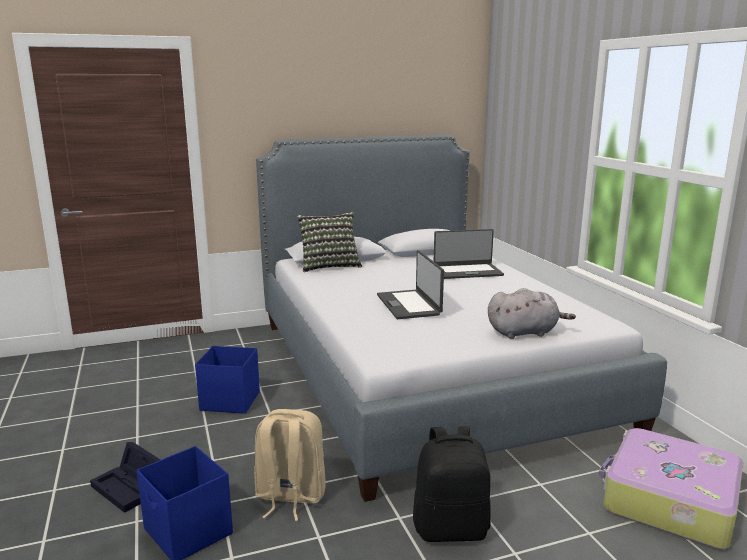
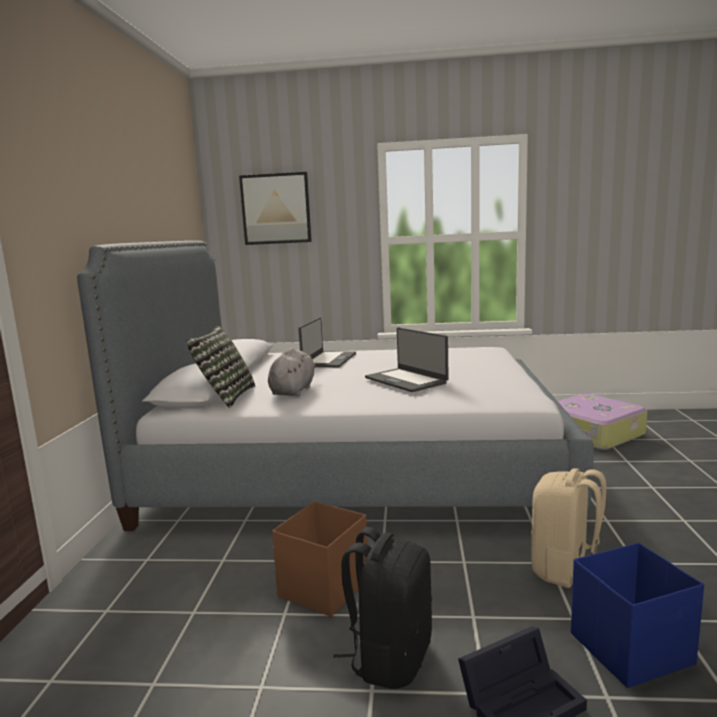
camera: 65 degrees left, 5 degrees down
blue storage box [195,346,260,414] -> brown storage box [272,501,368,617]
laptop [377,250,444,319] -> laptop turned 45 degrees clockwise [365,328,449,392]
black backpack [413,426,491,542] -> black backpack moved to [333,527,432,689]
grey plush toy [488,288,576,339] -> grey plush toy moved to [268,348,318,397]
none -> picture [239,172,312,245]

